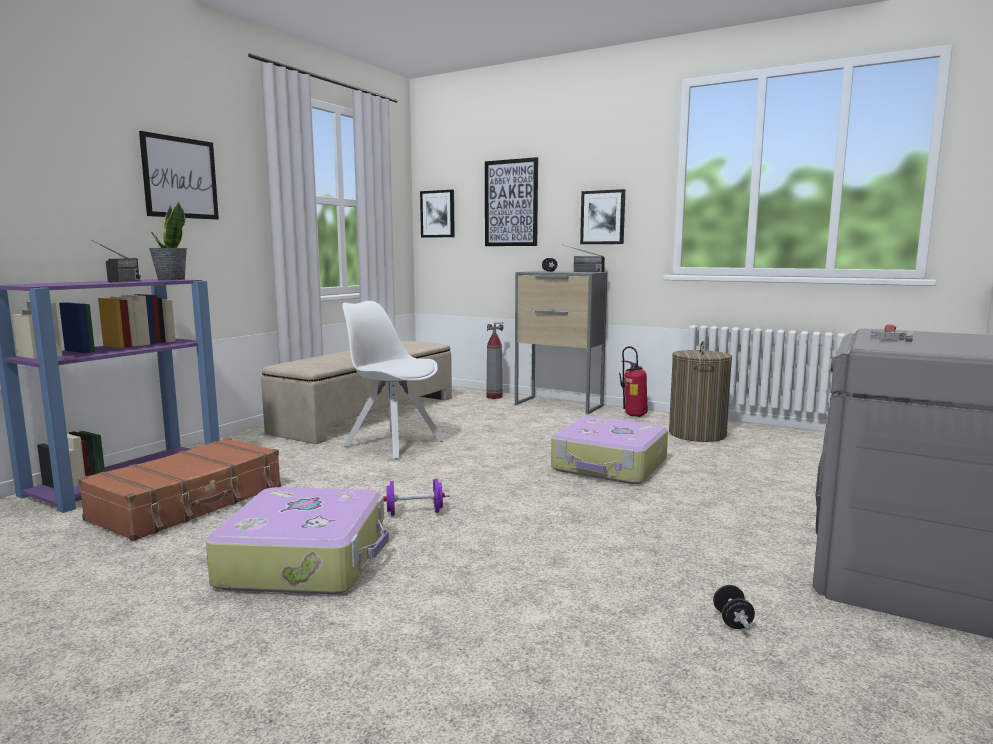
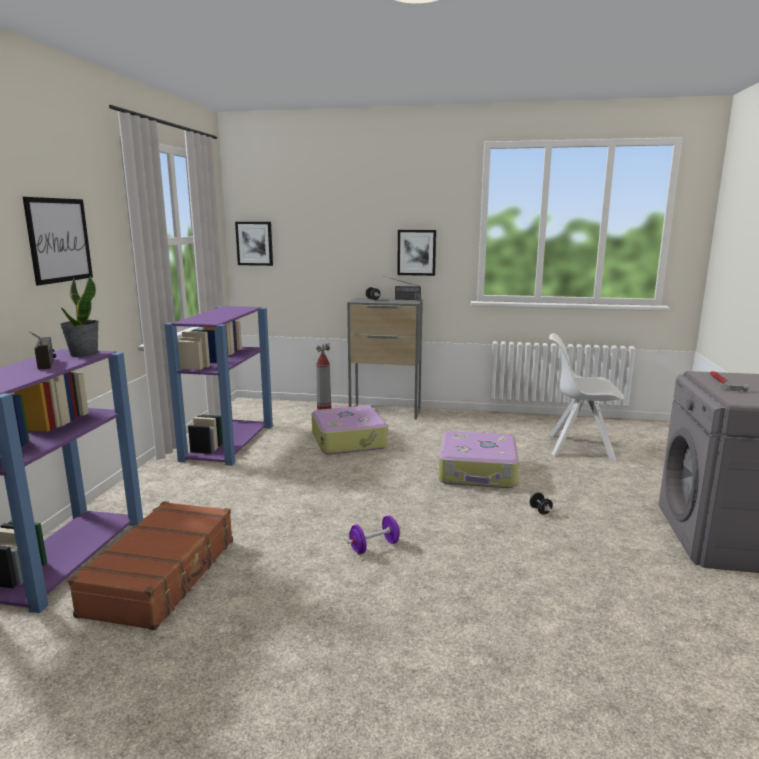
camera: 20 degrees left, 5 degrees up
suitcase [206,487,389,594] -> suitcase moved to [312,406,388,455]
beige bench [261,341,452,444] -> purple bookcase [164,306,273,466]
white chair [342,301,444,459] -> white chair moved to [549,333,624,461]
picture [485,157,538,246] -> none
fire extinguisher [619,346,648,417] -> none
laundry basket [669,341,732,442] -> none
black dumbbell [713,585,755,629] -> black dumbbell moved to [529,492,553,515]

